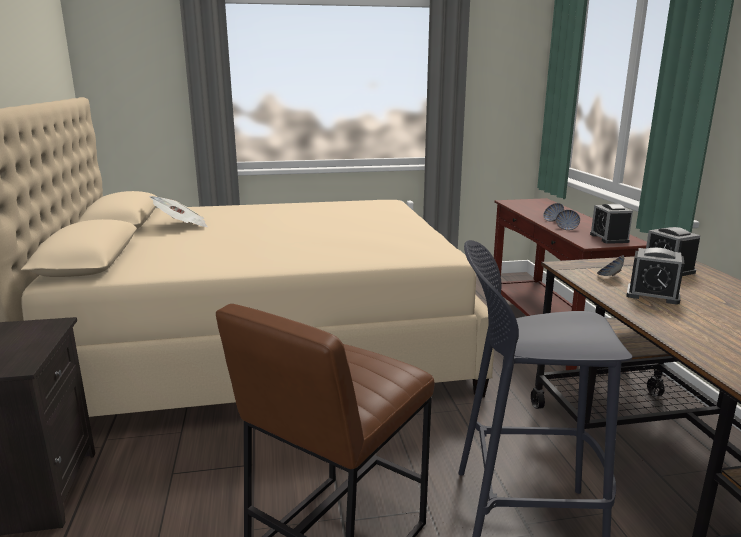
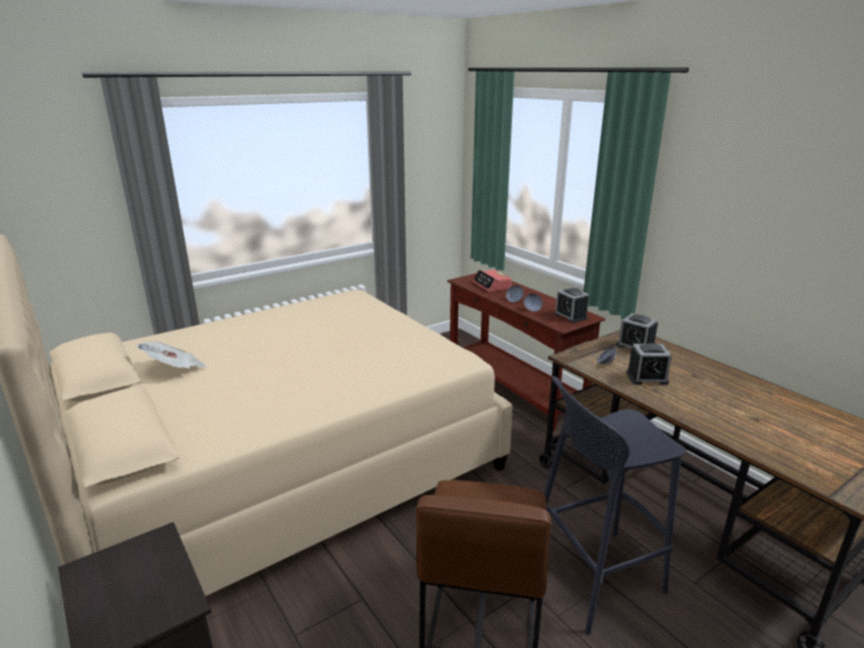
camera: 25 degrees left, 5 degrees up
none -> alarm clock [473,269,512,292]

